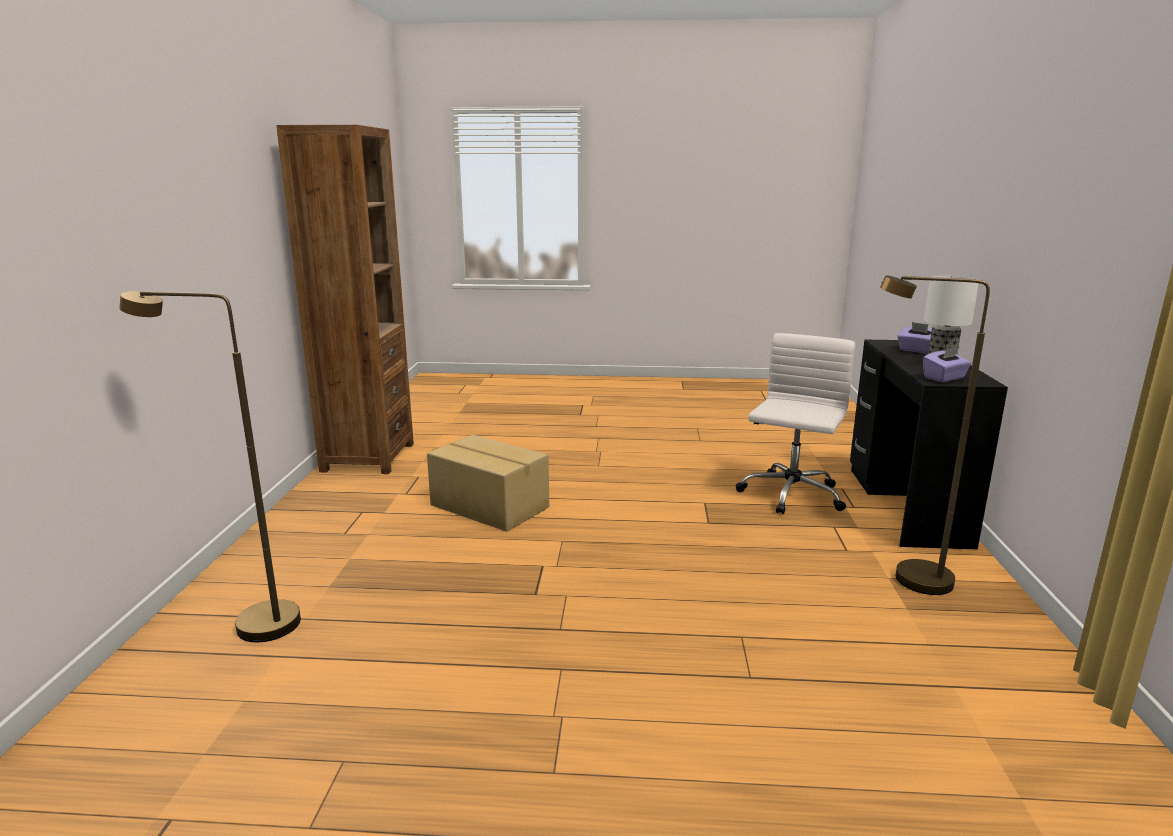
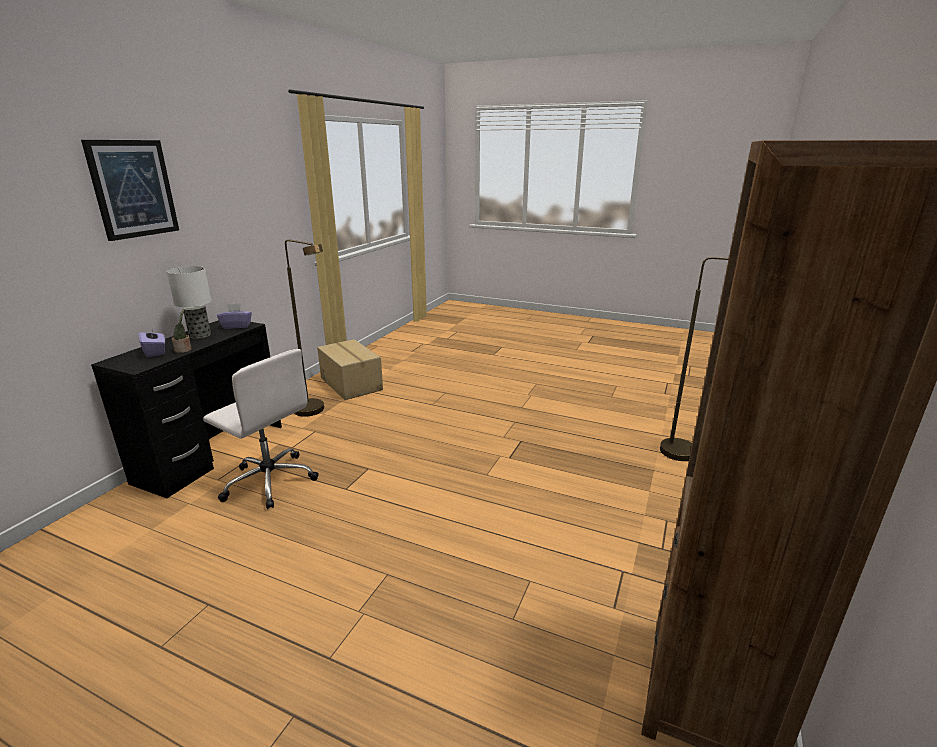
camera: 160 degrees left, 5 degrees up
cardboard box [427,435,549,532] -> cardboard box moved to [317,339,383,400]
white office chair [735,333,855,514] -> white office chair turned 105 degrees counterclockwise [203,349,319,509]
none -> picture [81,140,179,241]
none -> potted plant [172,309,192,353]

